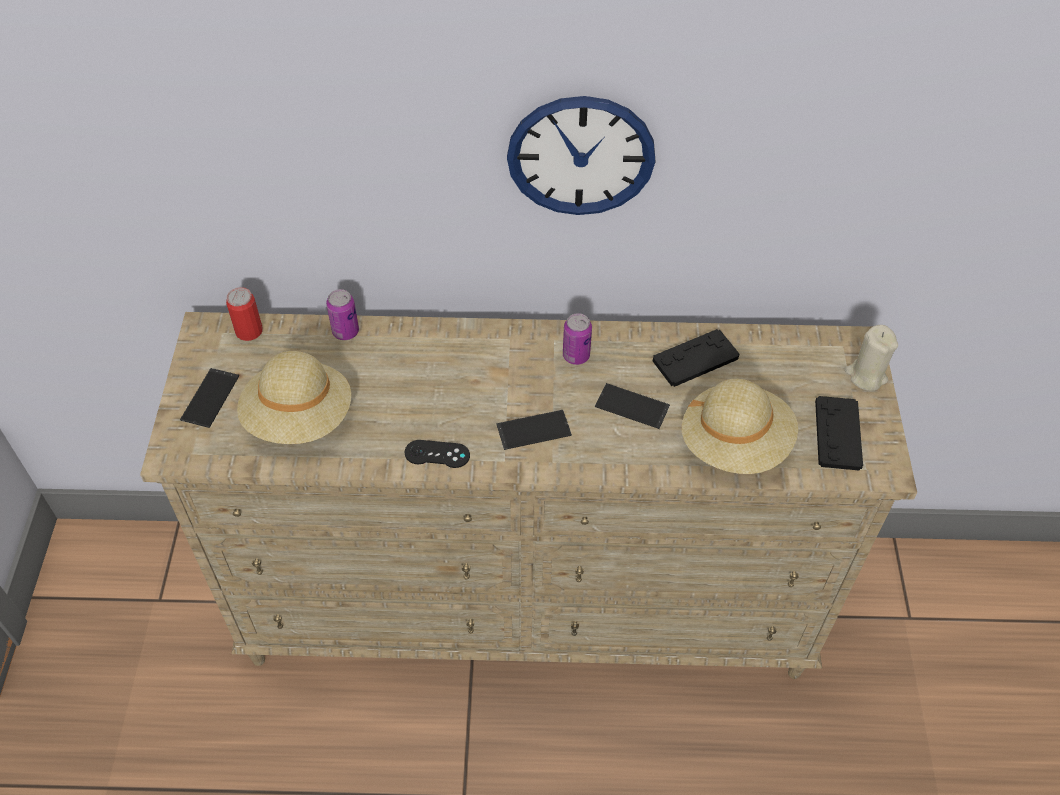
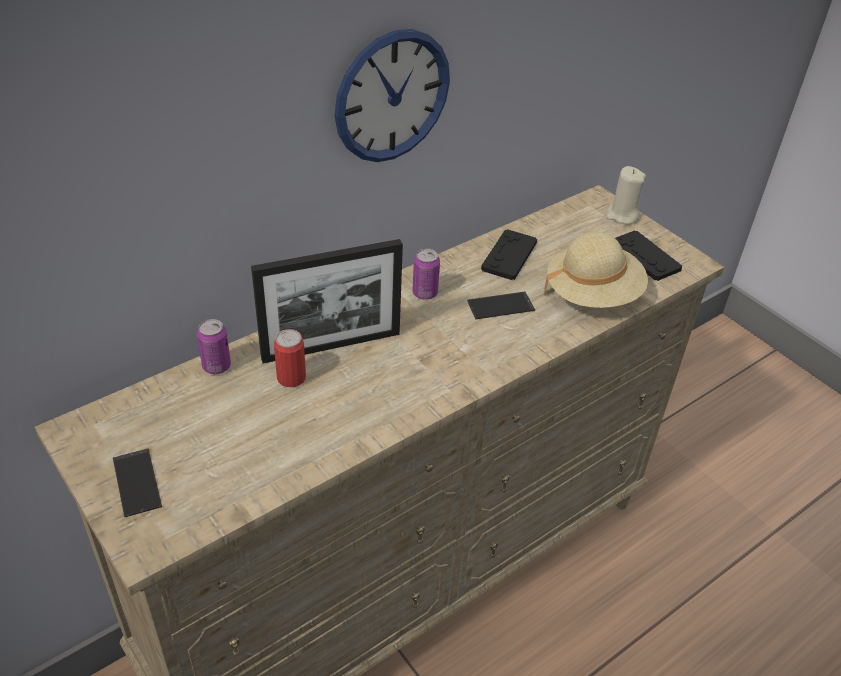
camera: 40 degrees left, 10 degrees down
can [226,287,263,341] -> can moved to [274,329,306,387]
beige hat [237,351,351,444] -> none
black game controller [405,440,470,468] -> none
phone [496,410,572,450] -> none
none -> picture frame [251,239,403,364]

